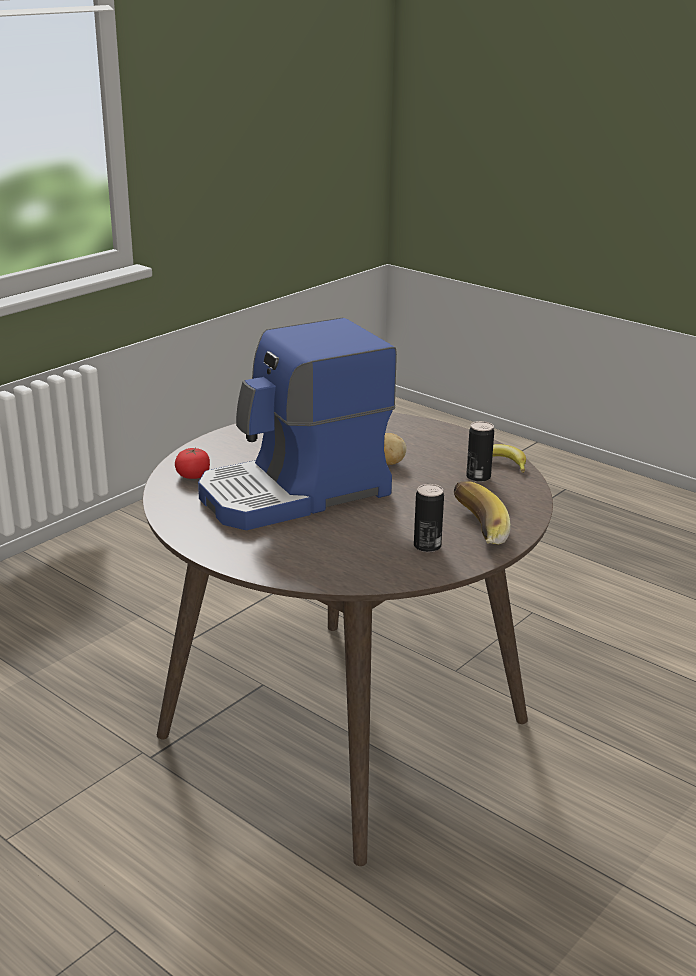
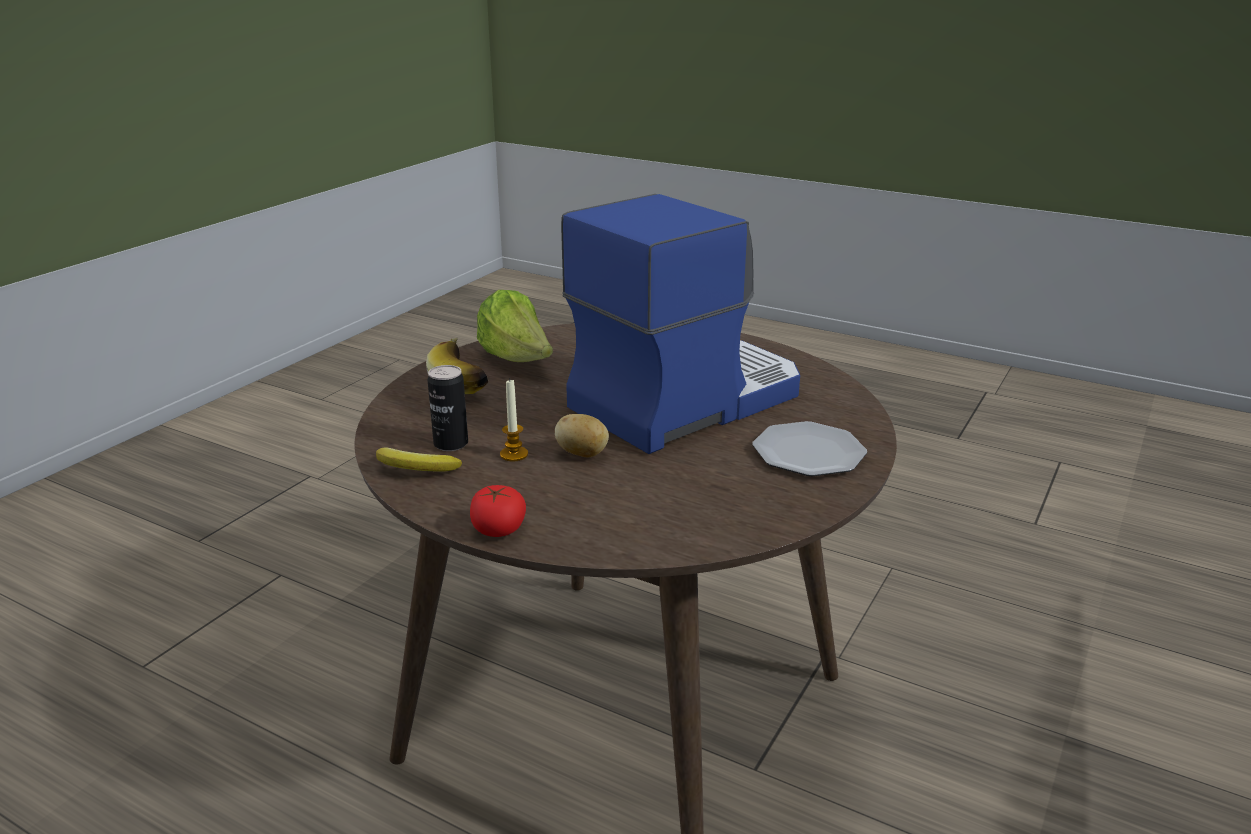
camera: 170 degrees right, 0 degrees up
tomato [175,448,210,479] -> tomato moved to [470,485,526,537]
can [414,484,444,552] -> lettuce [477,290,553,362]
none -> candle [500,378,528,461]
none -> plate [752,421,867,476]

